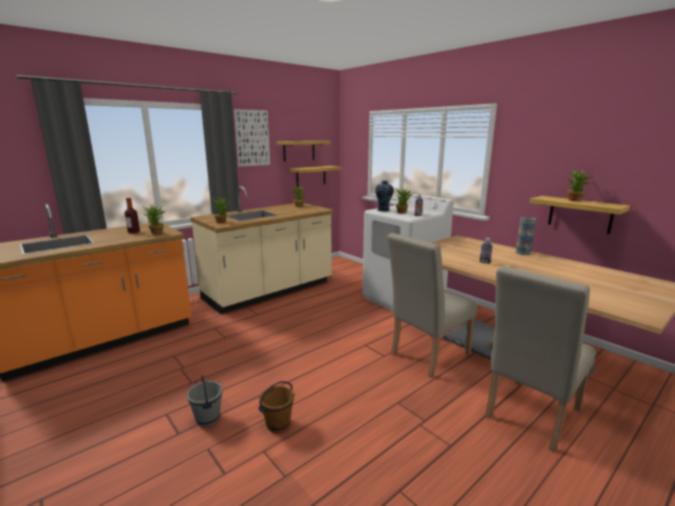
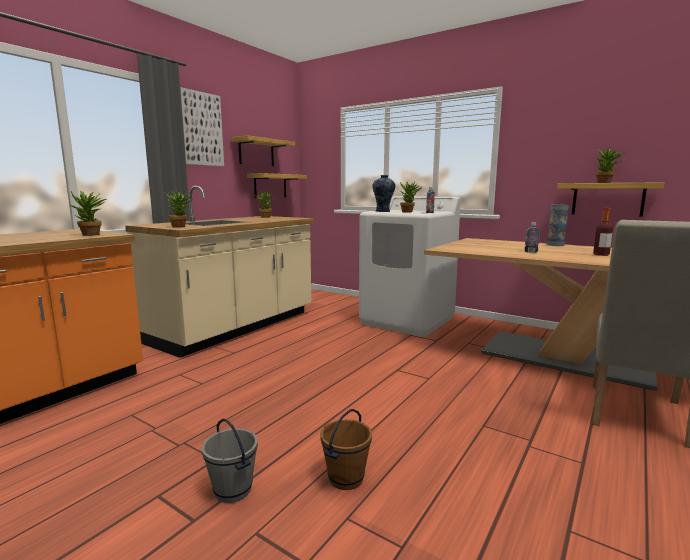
camera: 15 degrees left, 5 degrees down
bottle [125,198,140,234] -> bottle moved to [593,207,613,256]
beige chair [387,233,477,378] -> none

